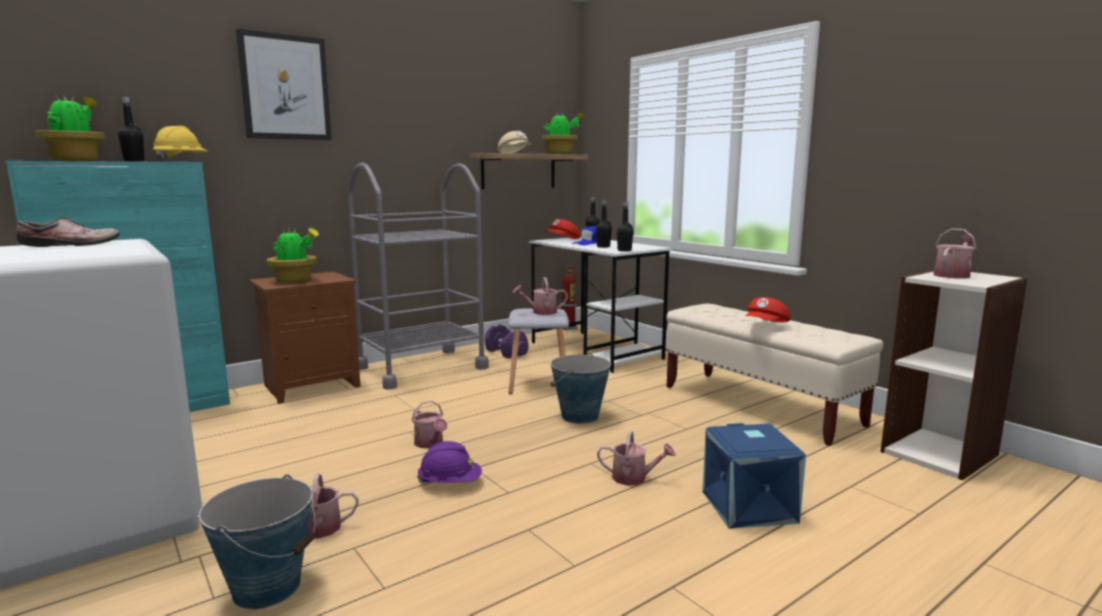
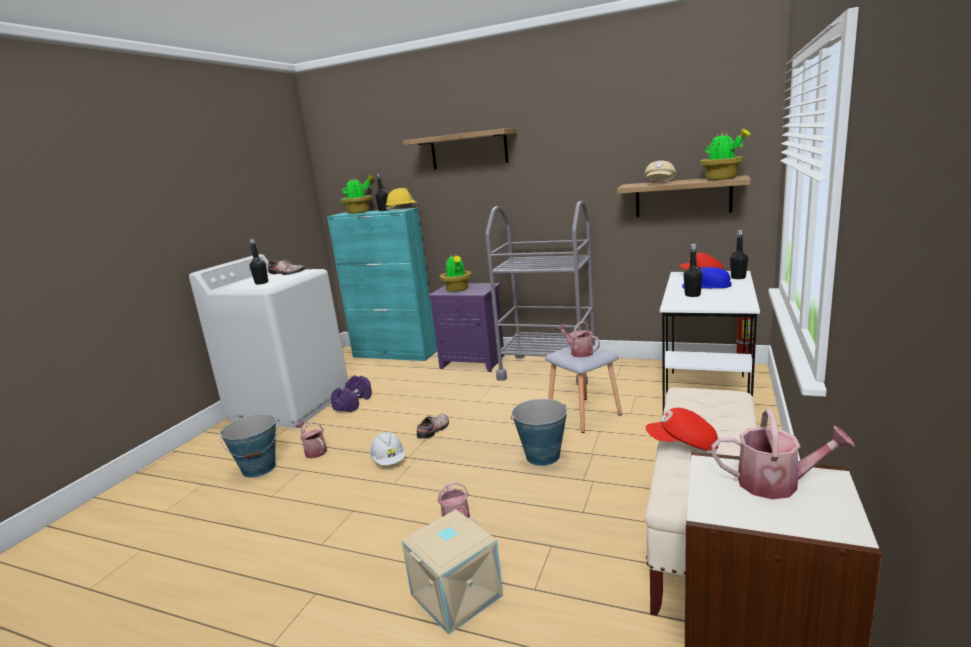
camera: 60 degrees right, 5 degrees up
picture [236,29,332,140] -> shelf [403,128,517,170]
brown nightstand [249,272,361,404] -> purple nightstand [428,283,505,372]
watering can [412,400,448,448] -> shoe [417,414,449,439]
purple hard hat [417,441,482,483] -> white hard hat [370,431,405,465]
purple dumbbell [485,325,528,358] -> purple dumbbell moved to [331,375,372,412]
black bottle [617,202,634,252] -> black bottle moved to [249,238,268,285]
blue storage box [702,423,806,529] -> beige storage box [401,509,503,635]

